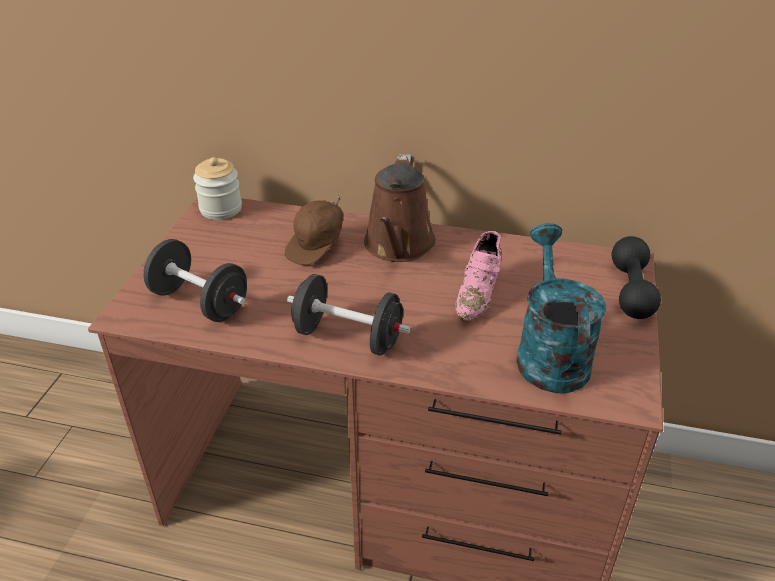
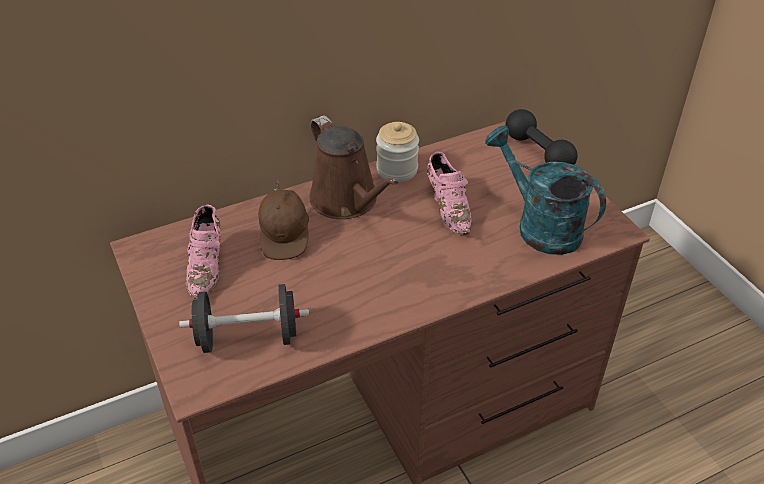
camera: 40 degrees left, 5 degrees up
jar [193,157,242,220] -> jar moved to [376,122,419,182]
black dumbbell [287,274,411,356] -> none
none -> pink shoe [186,204,220,299]

